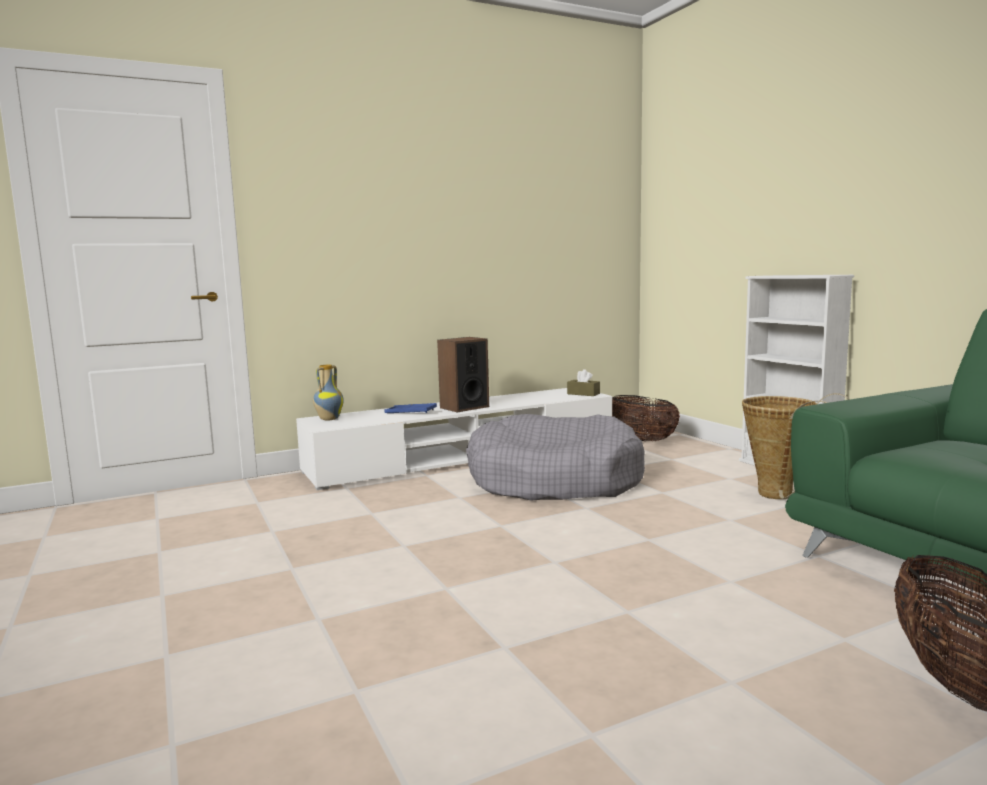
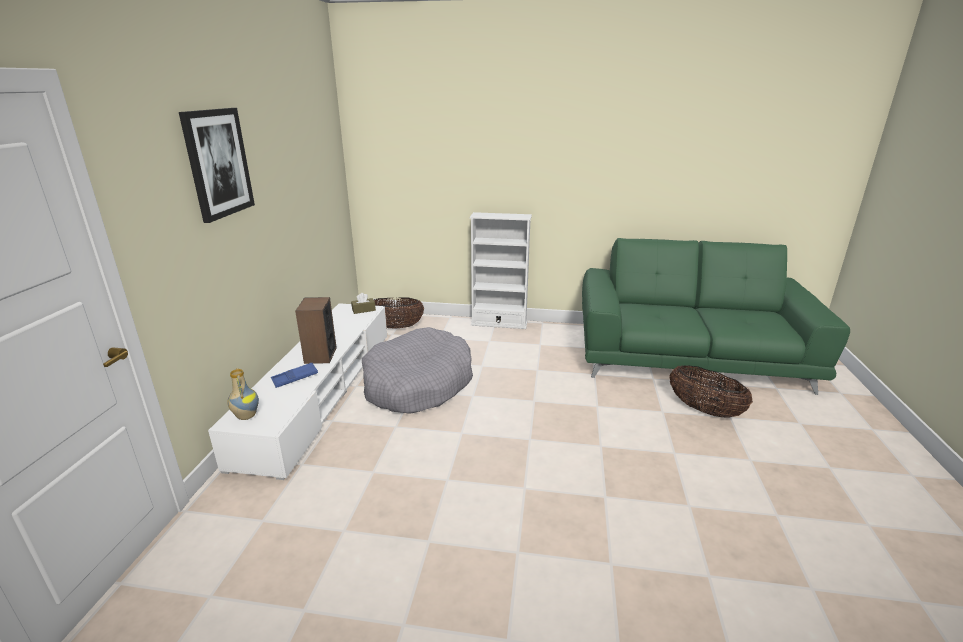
camera: 55 degrees left, 15 degrees up
basket [742,393,850,499] -> none
none -> picture [179,108,255,223]

